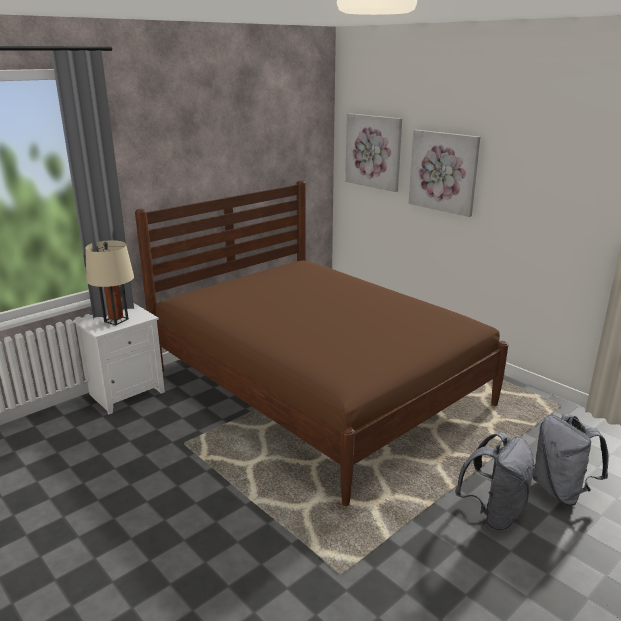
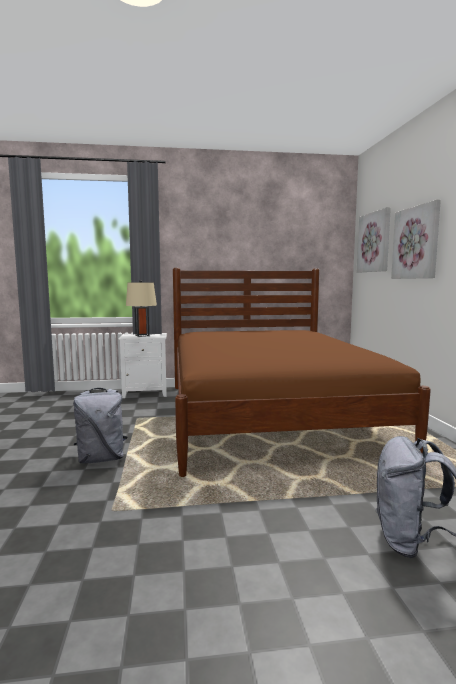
camera: 35 degrees right, 15 degrees down
grey backpack [455,432,535,530] -> grey backpack moved to [73,388,128,464]

